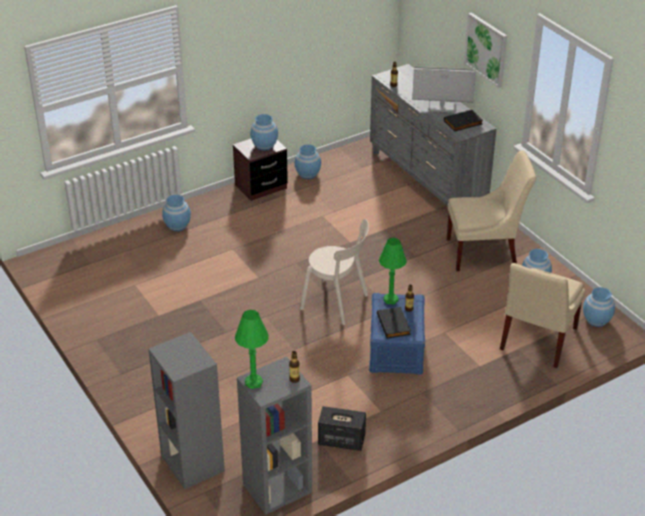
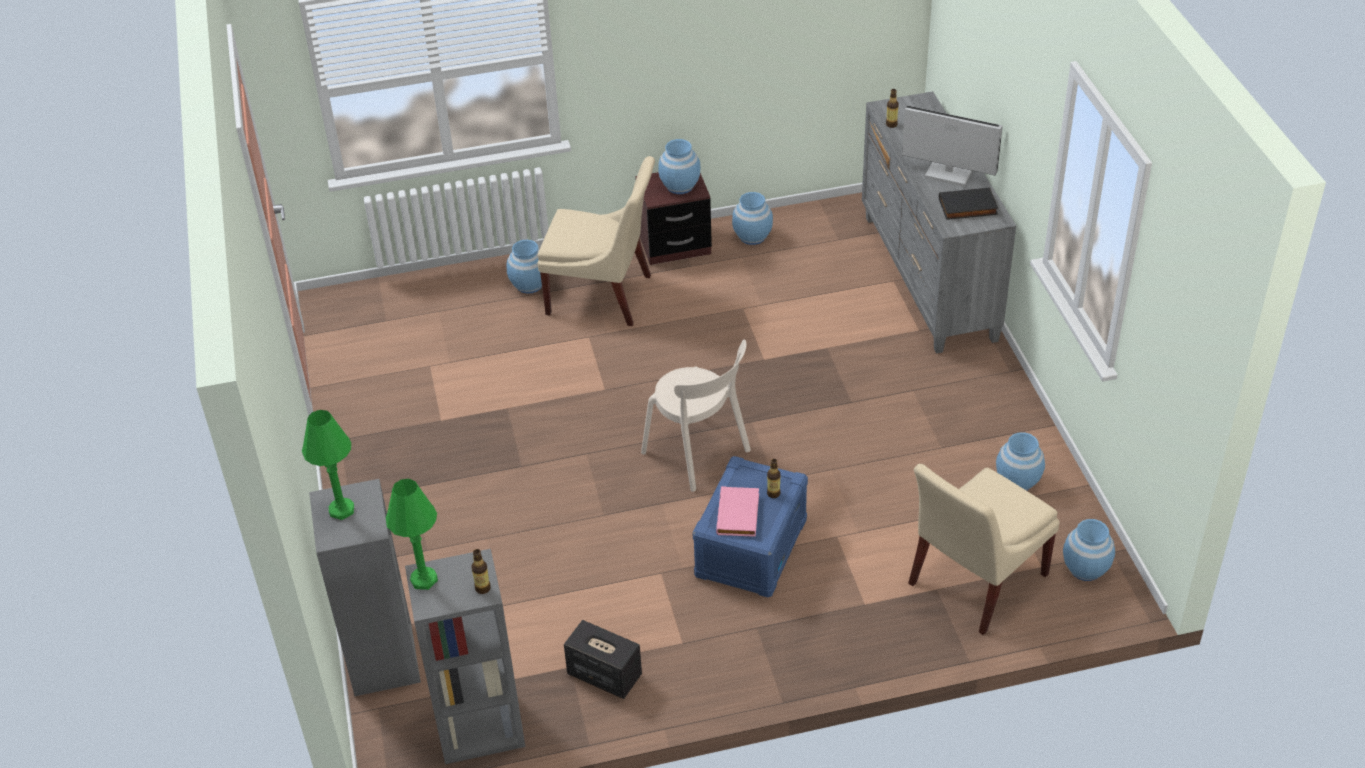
camera: 20 degrees right, 5 degrees up
black book [377,307,411,339] -> pink book [716,486,759,537]
green table lamp [379,238,407,304] -> green table lamp moved to [302,410,354,520]
beige chair [447,150,536,271] -> beige chair moved to [538,156,655,326]
picture [464,12,507,88] -> none

